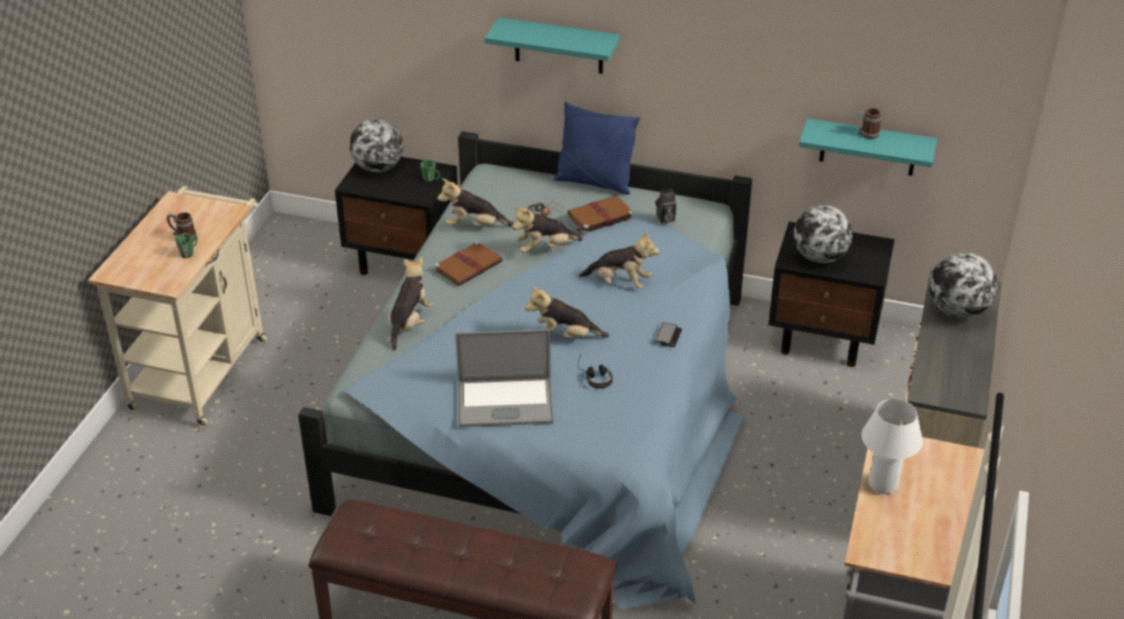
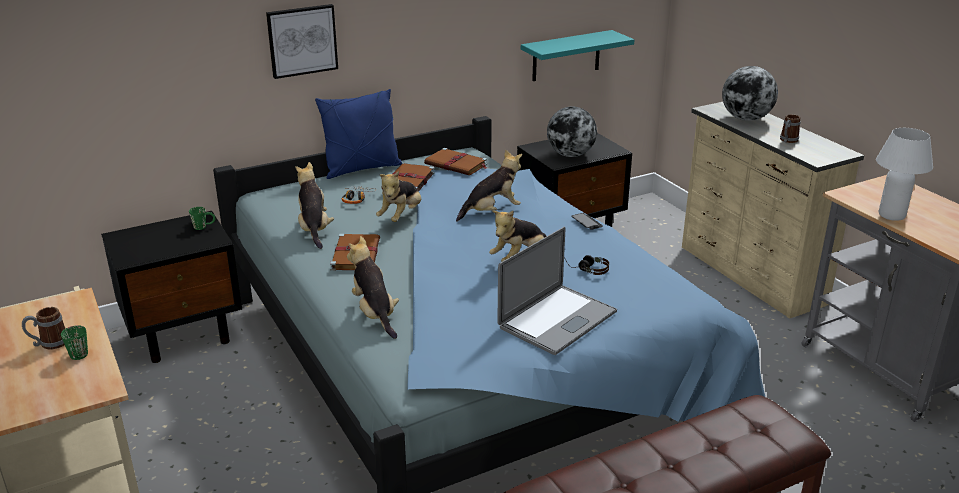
camera: 45 degrees left, 10 degrees down
globe [350,118,403,172] -> none
plush toy [437,178,514,226] -> plush toy turned 120 degrees clockwise [295,162,334,249]
turquoise shelf [484,17,620,74] -> picture [266,4,338,79]
camera [655,189,676,223] -> brown book [424,148,488,175]
mug [854,108,881,139] -> mug moved to [780,114,801,143]

